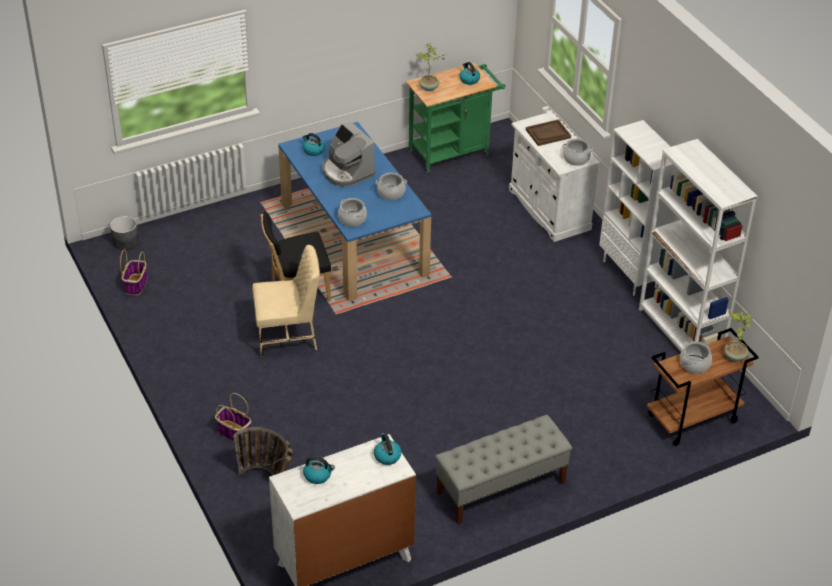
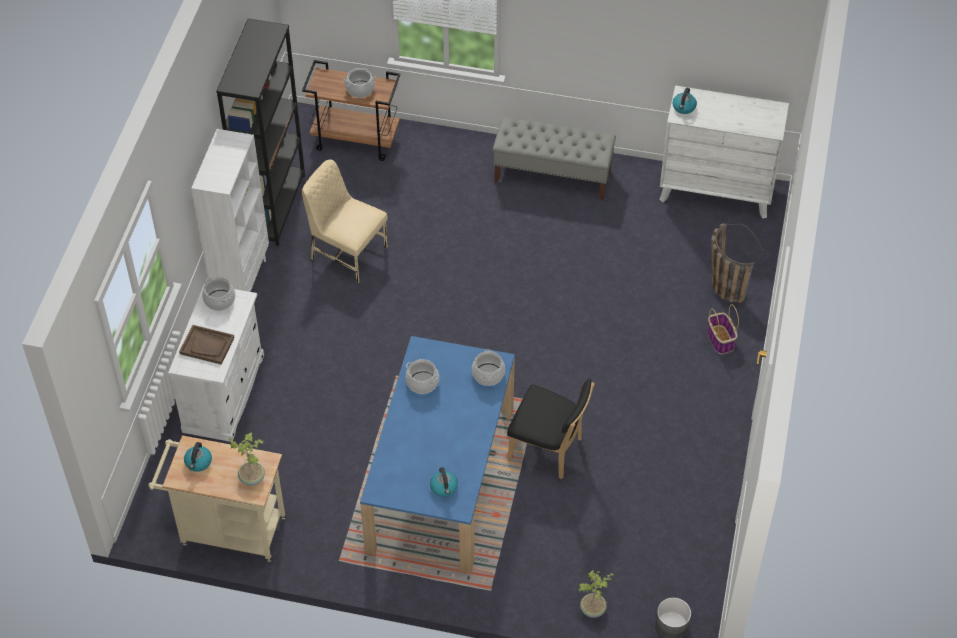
camera: 140 degrees left, 10 degrees up
basket [120,249,148,295] -> none
beige chair [252,245,320,357] -> beige chair moved to [302,159,388,283]
kettle [303,456,335,484] -> none
coffee machine [322,122,375,187] -> none
green cart [406,63,505,173] -> beige cart [148,435,286,562]
white bookcase [639,139,758,352] -> black bookcase [216,19,305,246]
potted plant [724,312,753,361] -> potted plant moved to [579,570,614,618]

